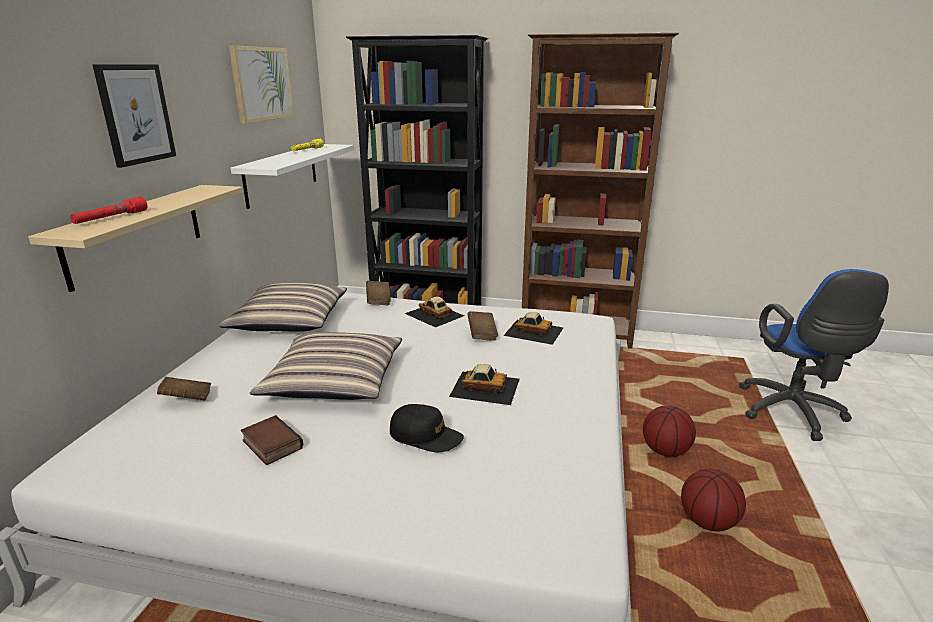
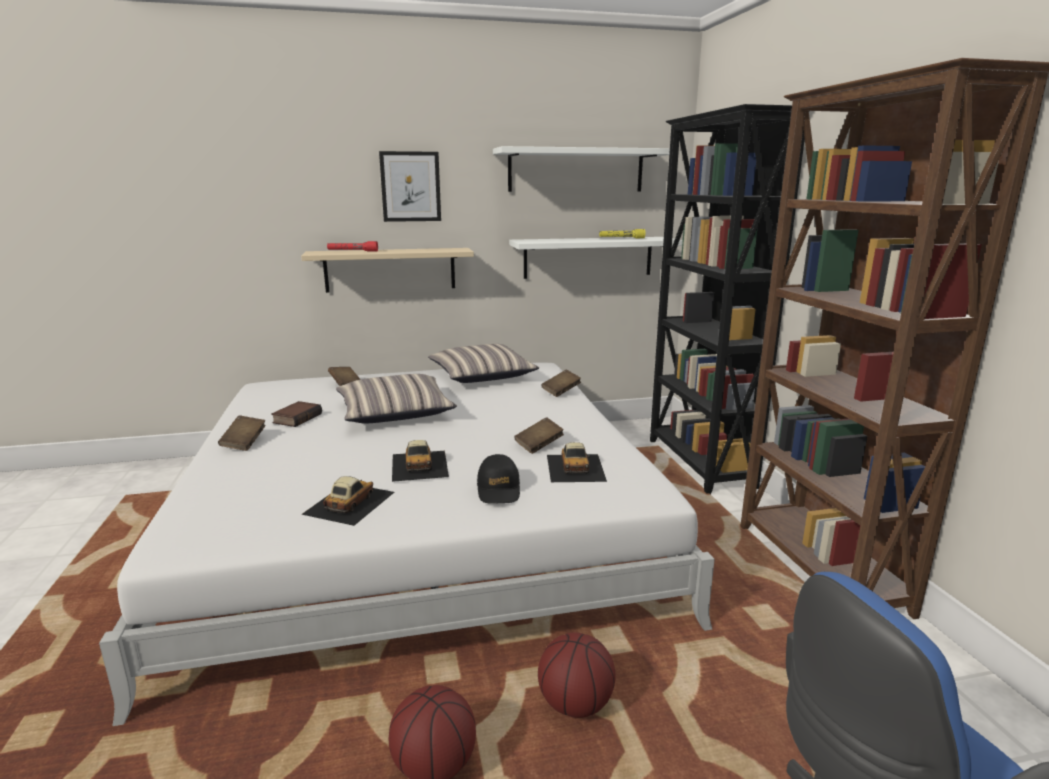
camera: 65 degrees right, 5 degrees down
picture [229,45,294,124] -> white shelf [493,146,670,192]
black cap [390,404,464,452] -> black cap moved to [477,454,520,504]
toy car [405,296,464,327] -> toy car moved to [301,476,394,526]
none -> brown book [218,416,266,451]

